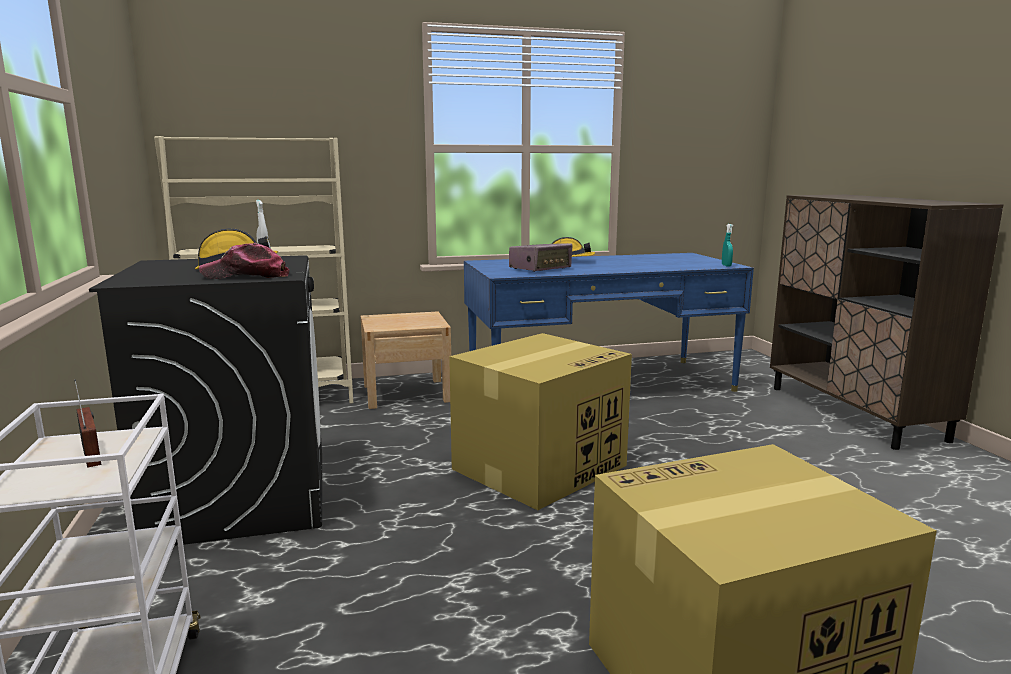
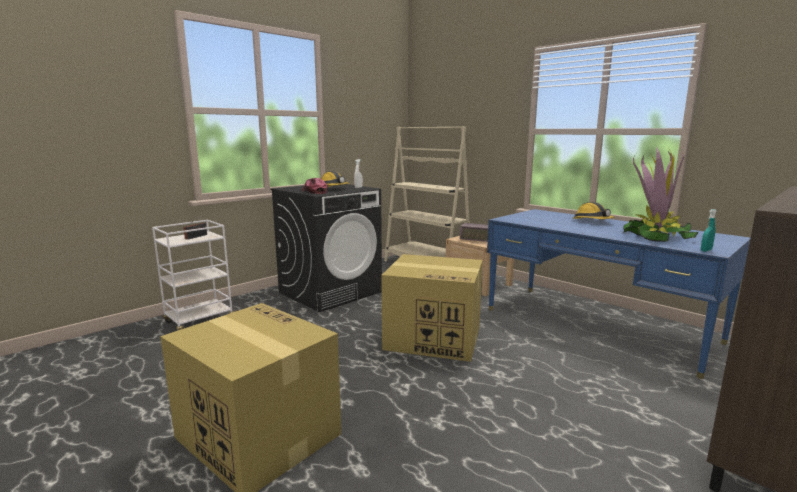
camera: 60 degrees right, 0 degrees up
radio [509,243,572,272] -> radio moved to [460,223,488,242]
none -> potted plant [623,146,699,242]

